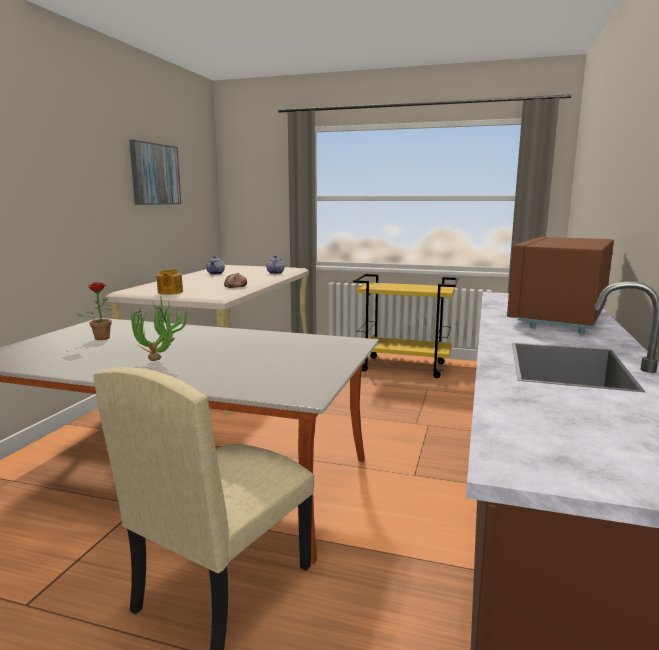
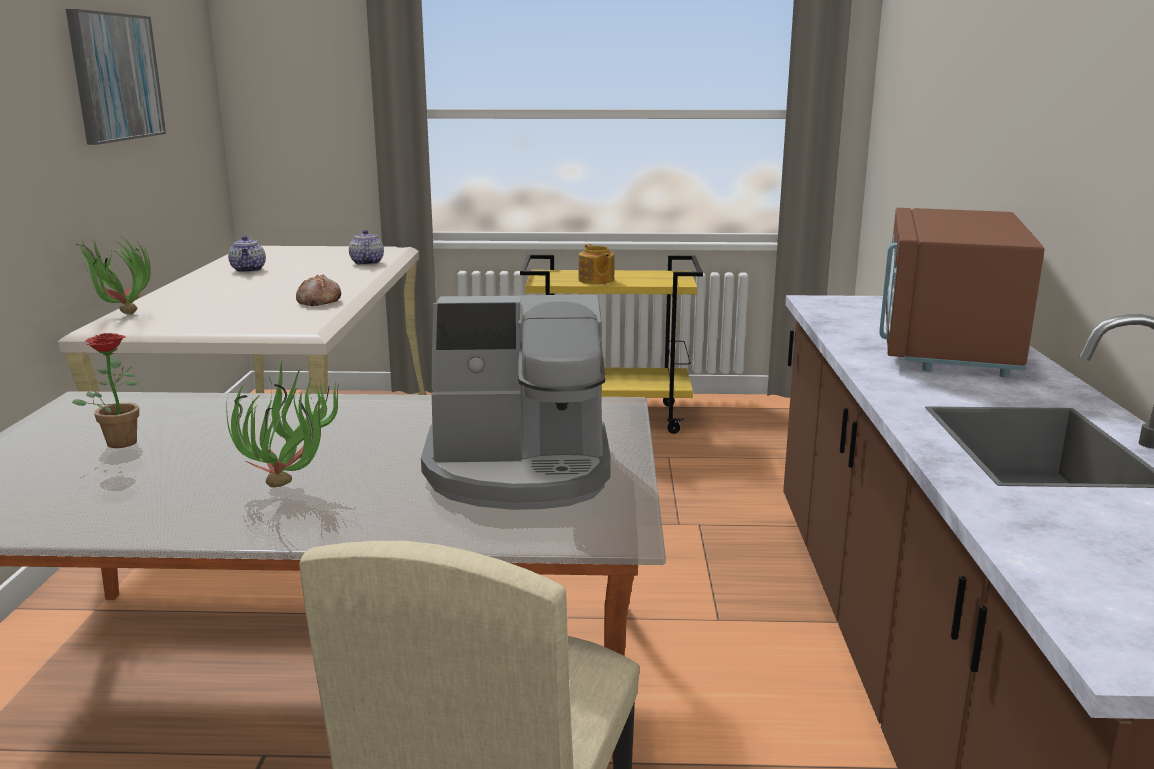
camera: 15 degrees left, 5 degrees up
teapot [157,269,183,295] -> teapot moved to [578,244,614,284]
none -> potted plant [74,238,151,314]
none -> coffee machine [421,295,611,510]

